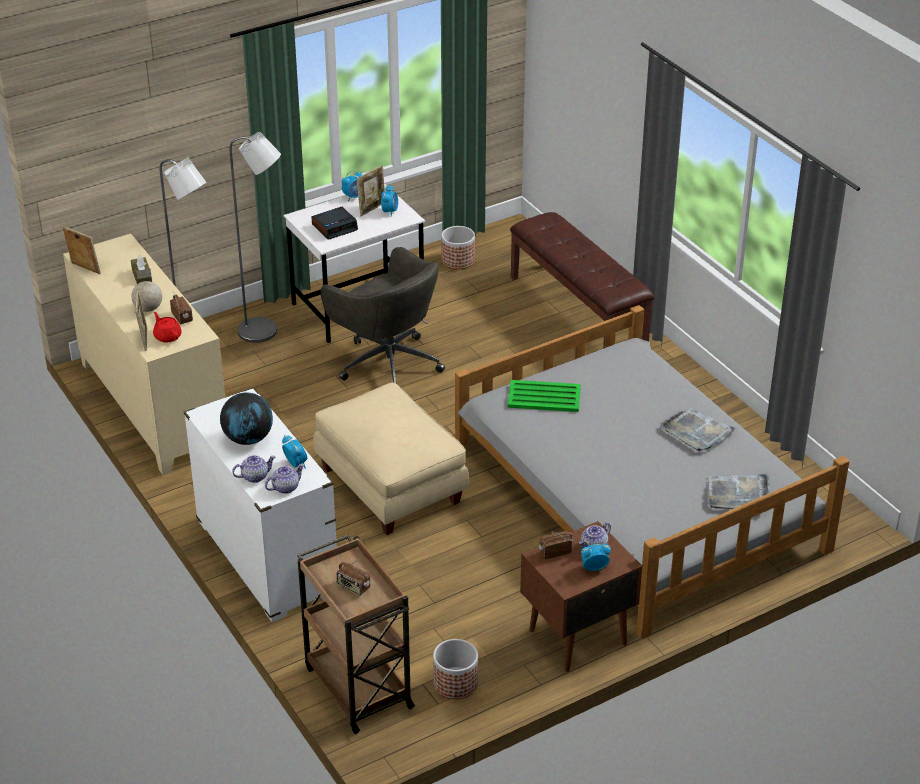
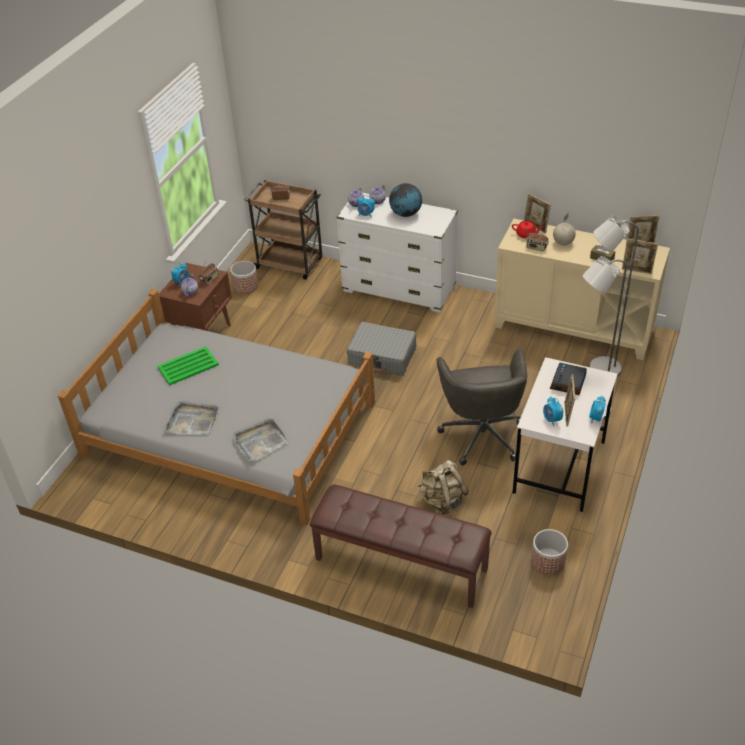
camera: 145 degrees right, 5 degrees up
beige ottoman [313,382,469,535] -> grey suitcase [347,322,416,376]
grey office chair [320,247,445,383] -> grey office chair turned 105 degrees counterclockwise [437,349,528,465]
green tray [508,380,581,412] -> green tray moved to [158,346,219,385]
grey tray [707,473,770,509] -> grey tray moved to [233,419,289,462]
none -> beige backpack [418,460,469,515]
none -> picture frame [622,239,658,274]

